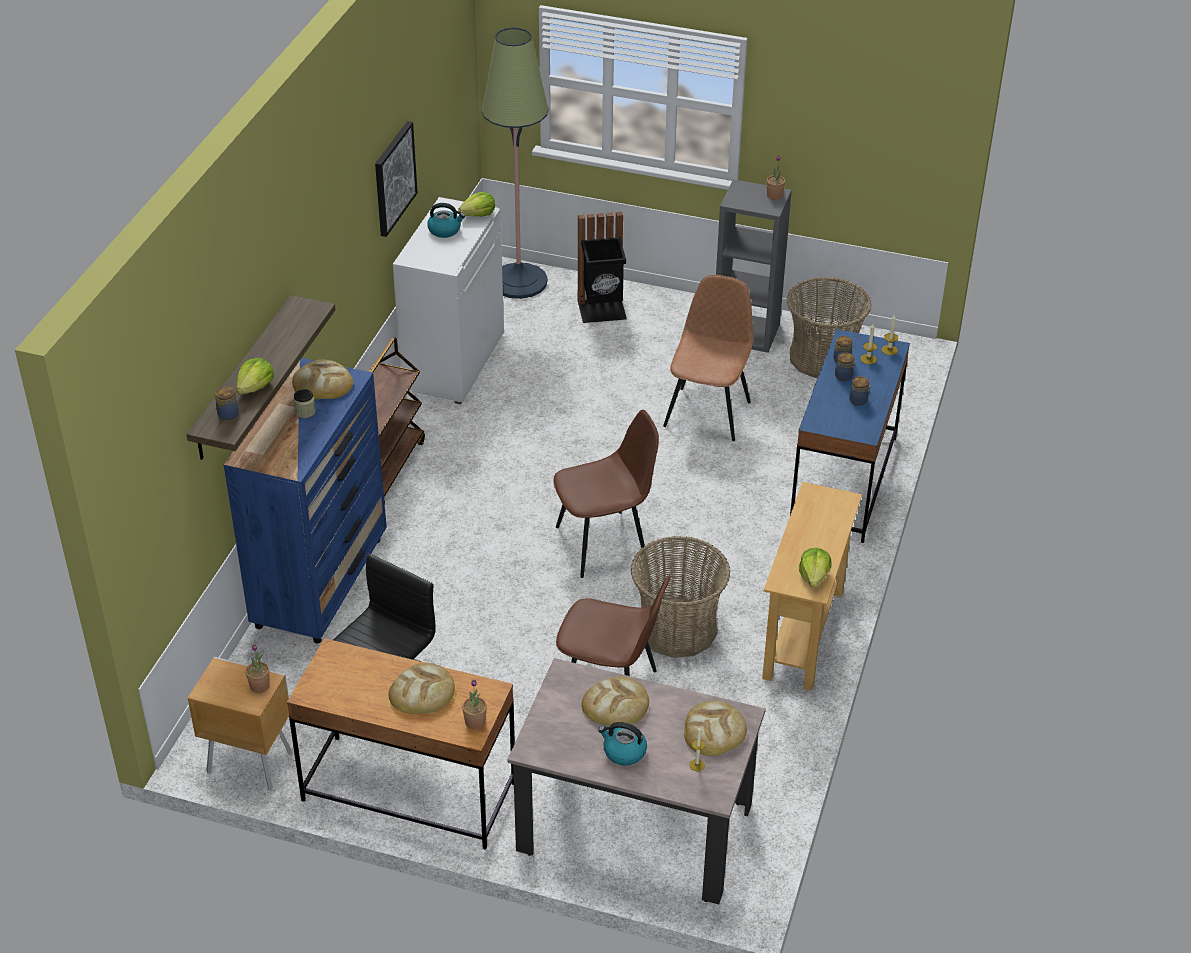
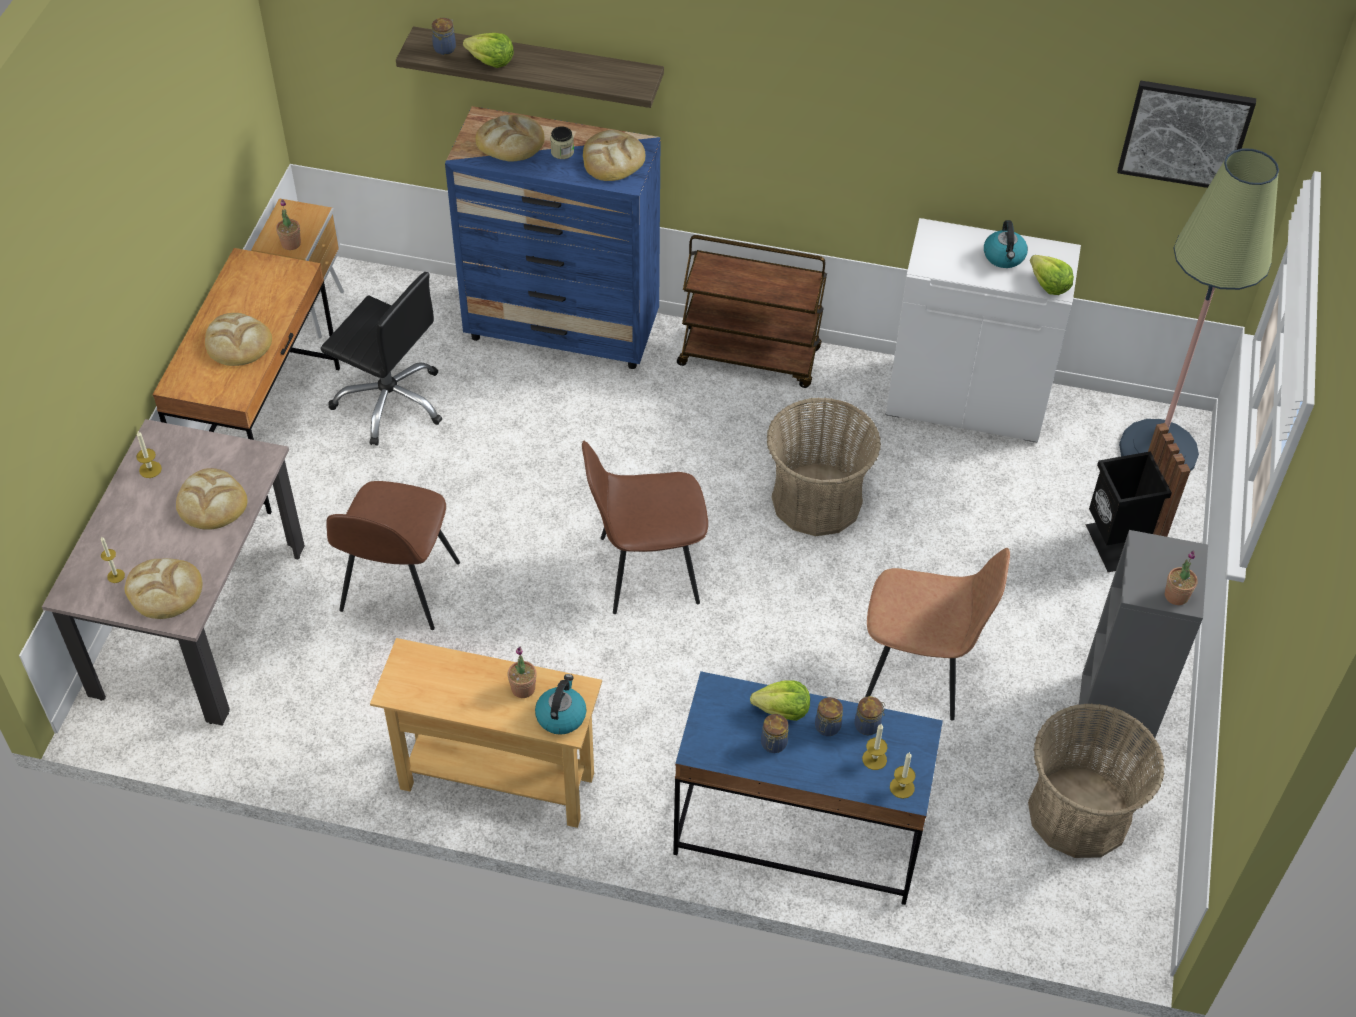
camera: 85 degrees right, 10 degrees up
picture [375,121,418,237] -> picture moved to [1117,81,1256,188]
potted plant [462,680,487,729] -> potted plant moved to [507,647,537,698]
brown chair [553,410,659,578] -> brown chair turned 105 degrees clockwise [582,441,708,614]
kettle [598,722,647,766] -> kettle moved to [535,674,587,735]
basket [631,536,730,658] -> basket moved to [766,397,881,536]
lettuce [799,548,831,587] -> lettuce moved to [750,680,810,721]
none -> candle [136,431,162,478]
none -> bread [475,115,544,162]

